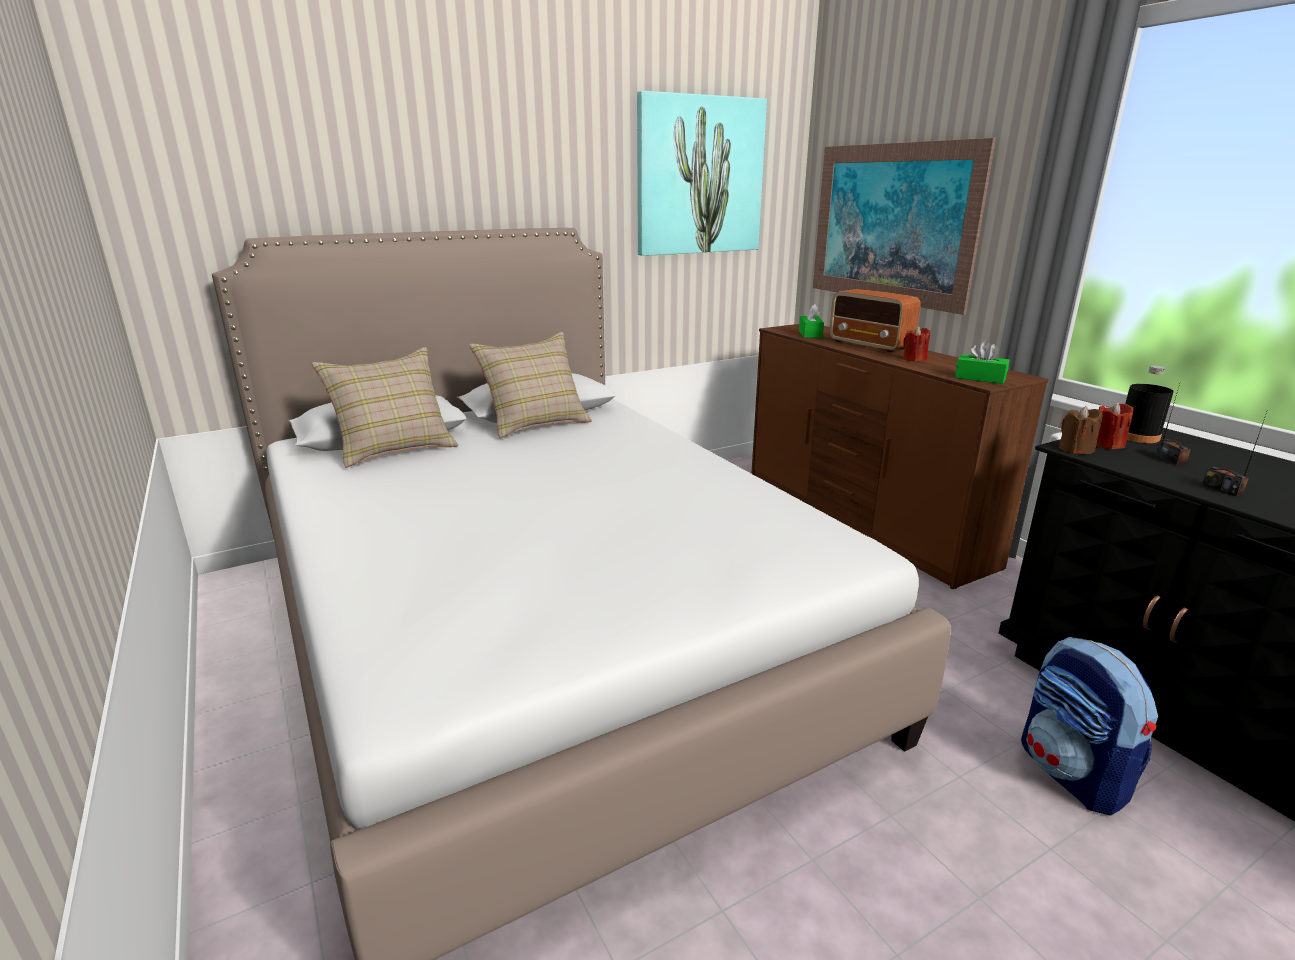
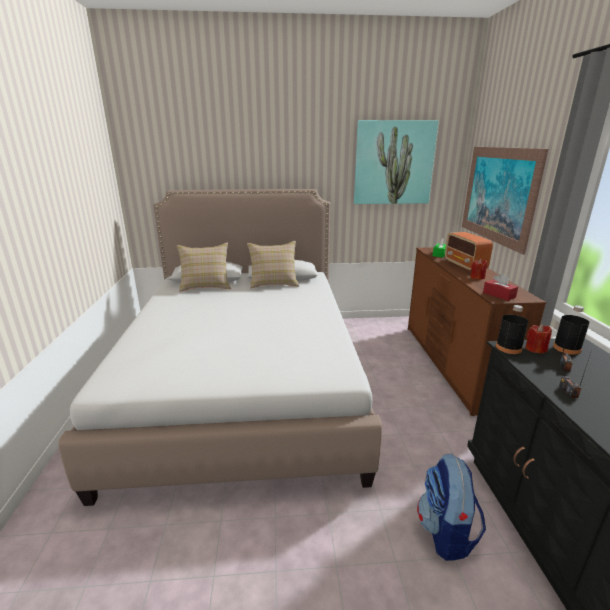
camera: 25 degrees right, 0 degrees up
green tissue box [955,340,1009,384] -> red tissue box [483,273,518,301]
brown candle [1059,406,1102,454] -> black bottle [496,305,528,354]

